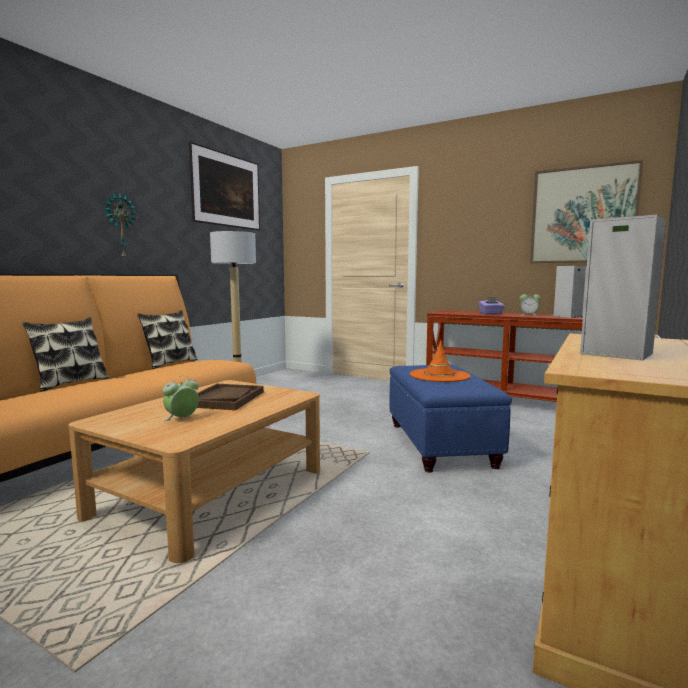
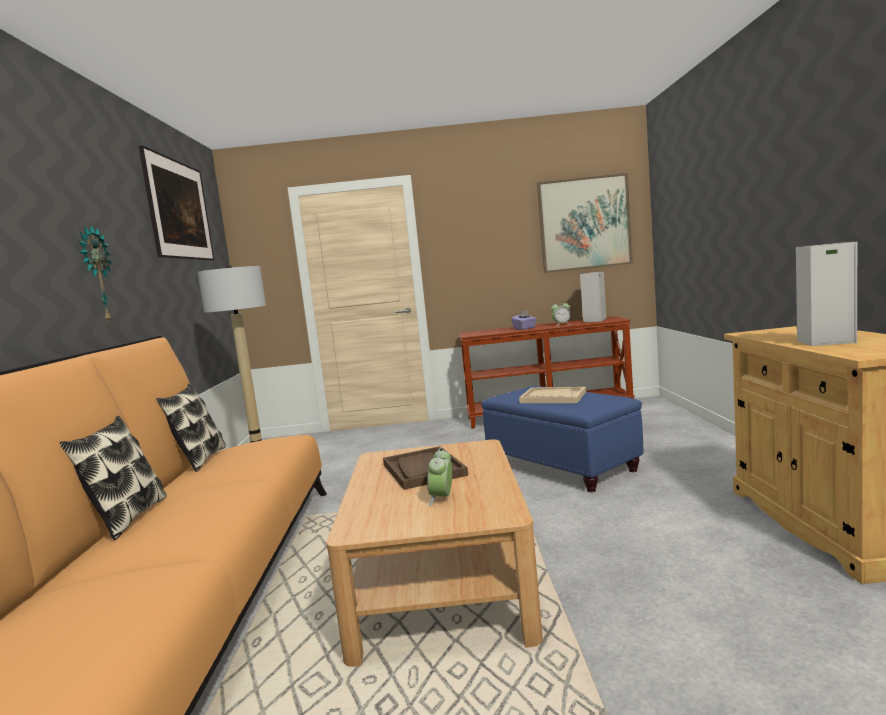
camera: 30 degrees left, 0 degrees up
orange hat [410,340,471,382] -> beige tray [519,387,586,403]

